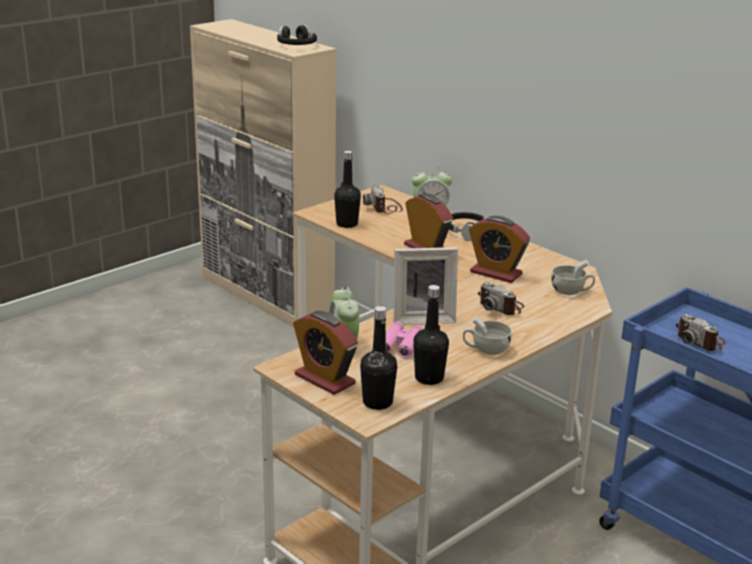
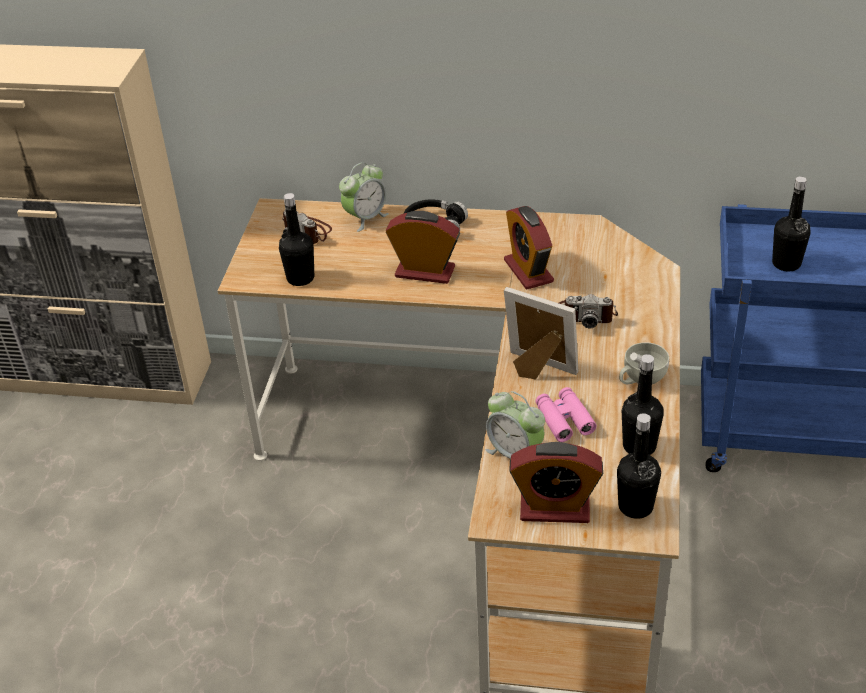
camera: 35 degrees left, 15 degrees up
black headphones [277,25,317,45] -> none
picture frame [394,247,458,324] -> picture frame turned 105 degrees counterclockwise [504,287,578,379]
alarm clock [469,216,530,283] -> alarm clock turned 75 degrees clockwise [504,206,554,289]
white cup [551,260,595,295] -> none
camera [676,314,726,351] -> black bottle [772,176,811,271]

